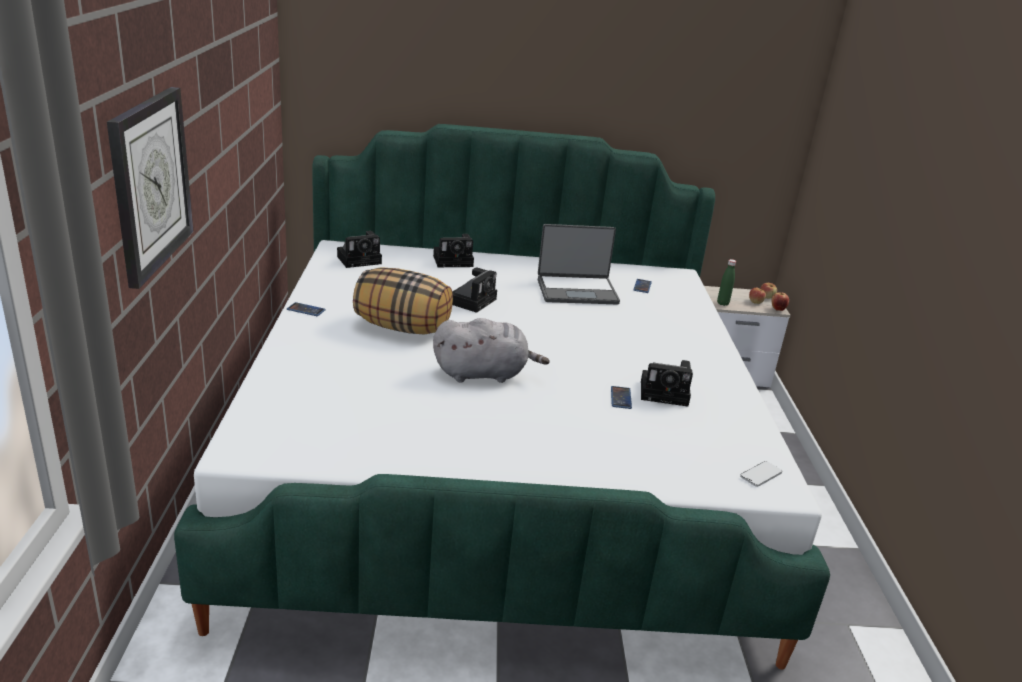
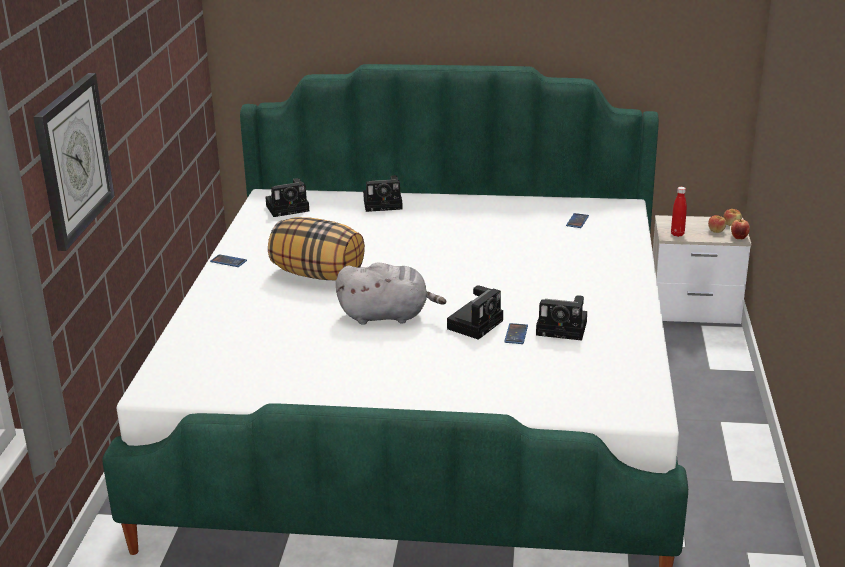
camera: 10 degrees right, 0 degrees up
camera [452,268,497,313] -> camera moved to [447,285,503,340]
laptop [538,224,620,305] -> none
green bottle [717,259,736,306] -> red bottle [671,187,687,237]
phone [740,461,782,487] -> none

